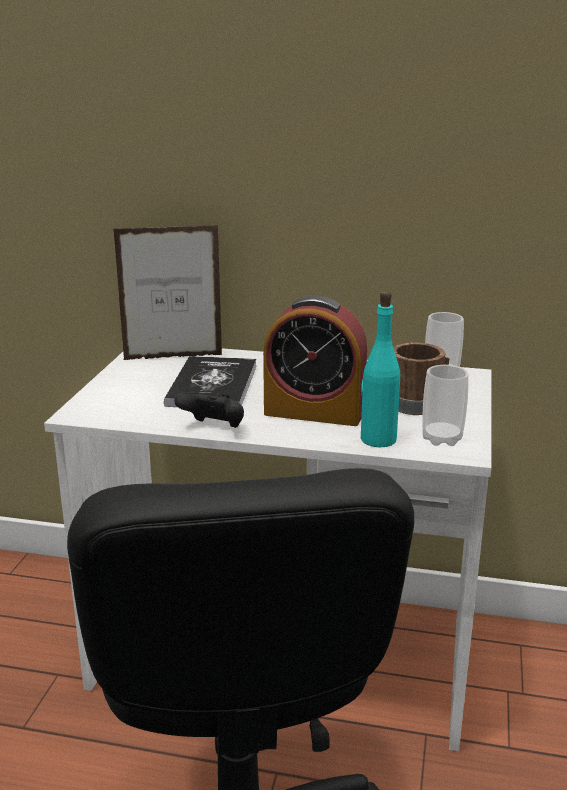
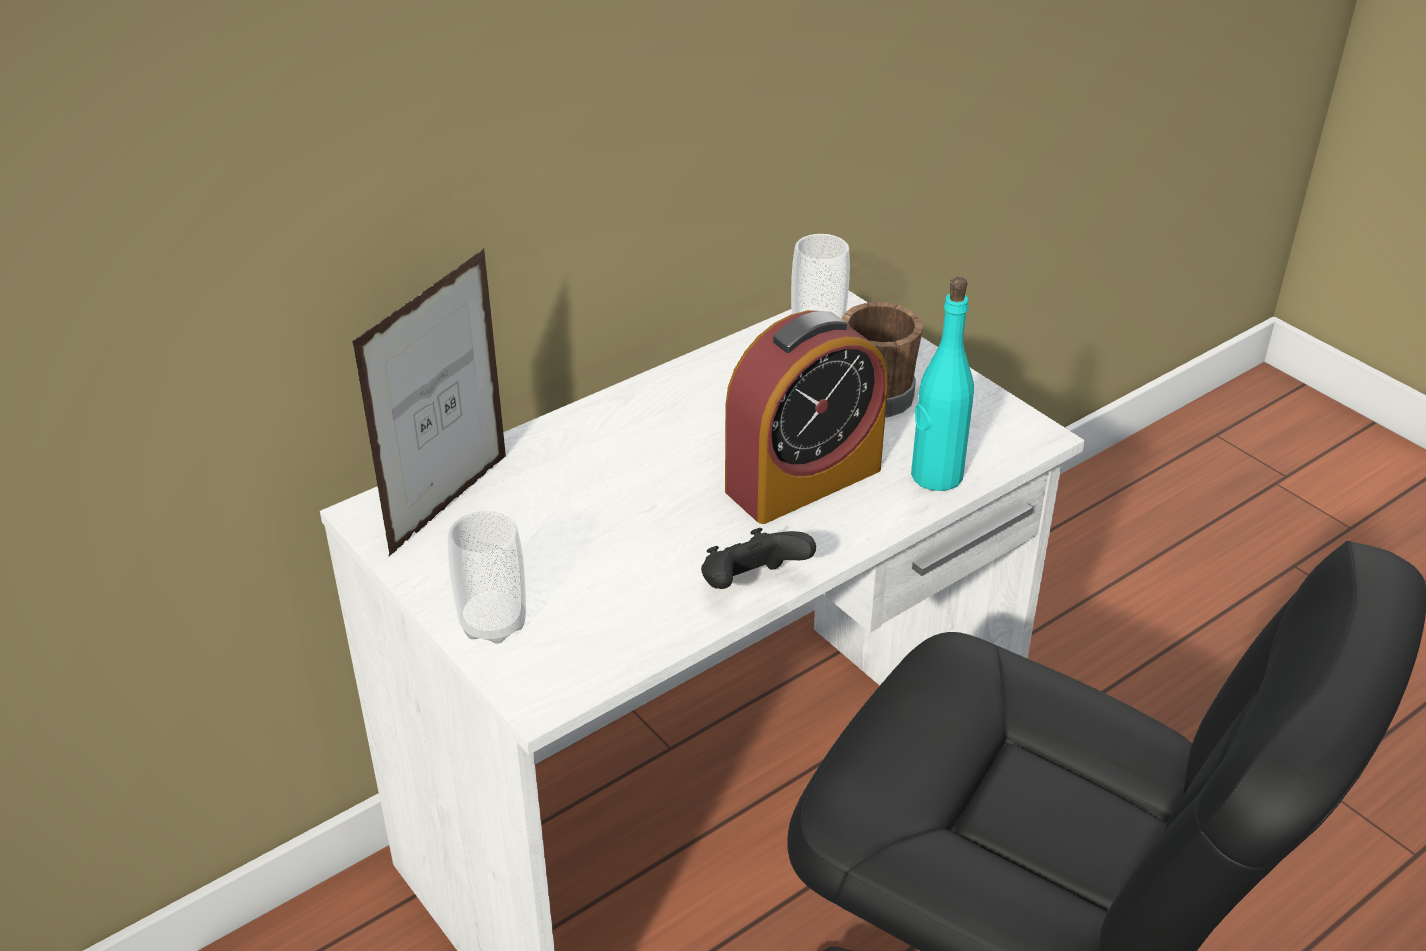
camera: 50 degrees left, 15 degrees up
book [164,356,256,407] -> none
cup [422,365,468,446] -> cup moved to [448,511,526,644]

